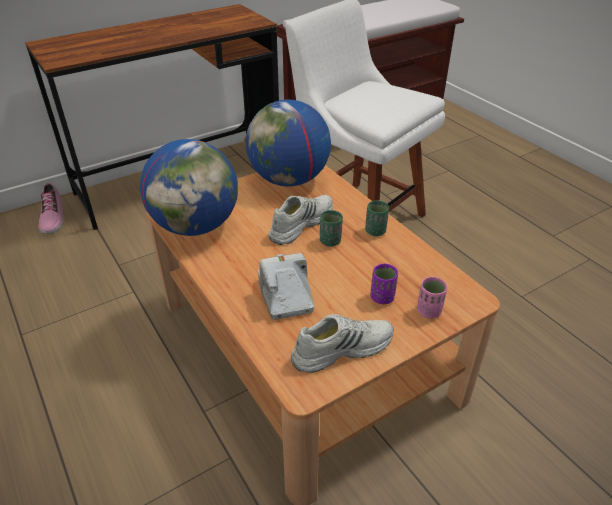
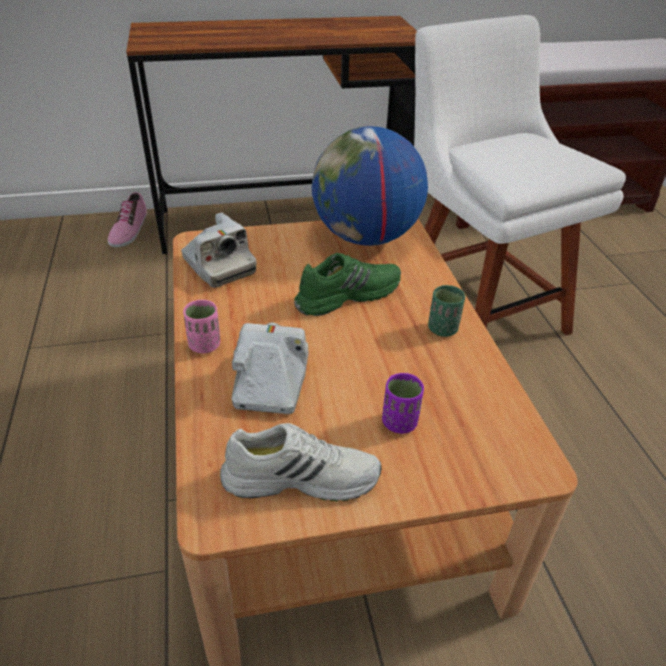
camera: 20 degrees right, 0 degrees up
globe [140,139,238,236] -> camera [181,212,257,288]
white shoe [268,195,333,245] -> green shoe [294,253,401,316]
green cup [320,210,343,247] -> none
pink cup [417,277,447,318] -> pink cup moved to [183,300,220,353]

